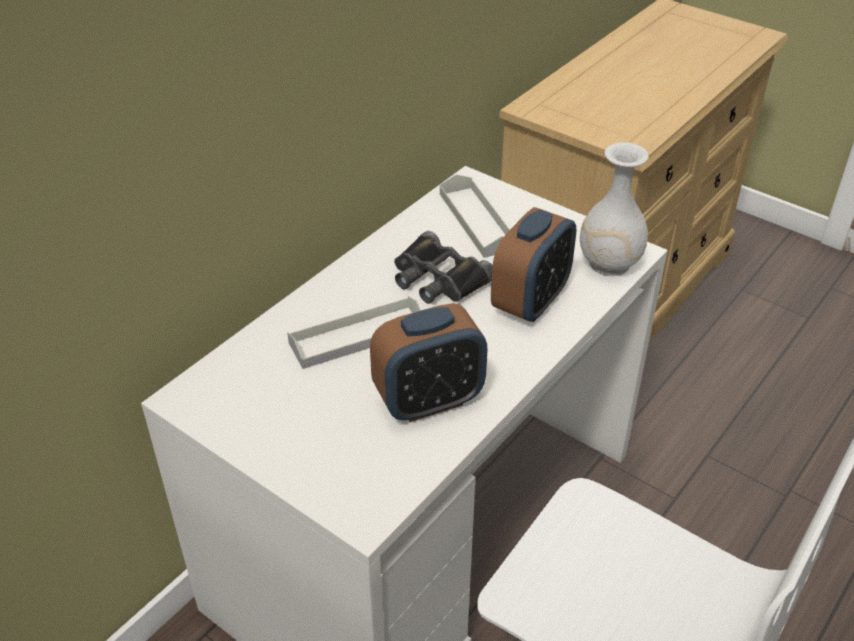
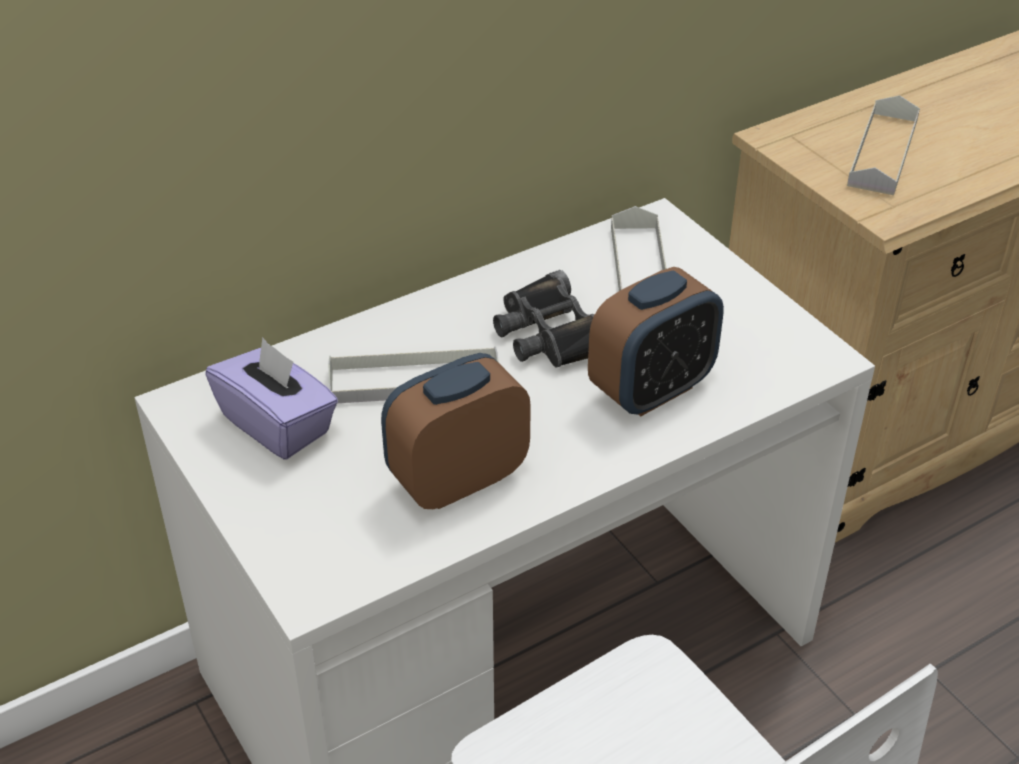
camera: 20 degrees right, 0 degrees up
alarm clock [370,303,488,422] -> alarm clock turned 150 degrees clockwise [381,353,531,509]
white vase [580,142,649,276] -> none
none -> purple tissue box [205,337,338,460]
none -> grey tray [847,95,920,195]

